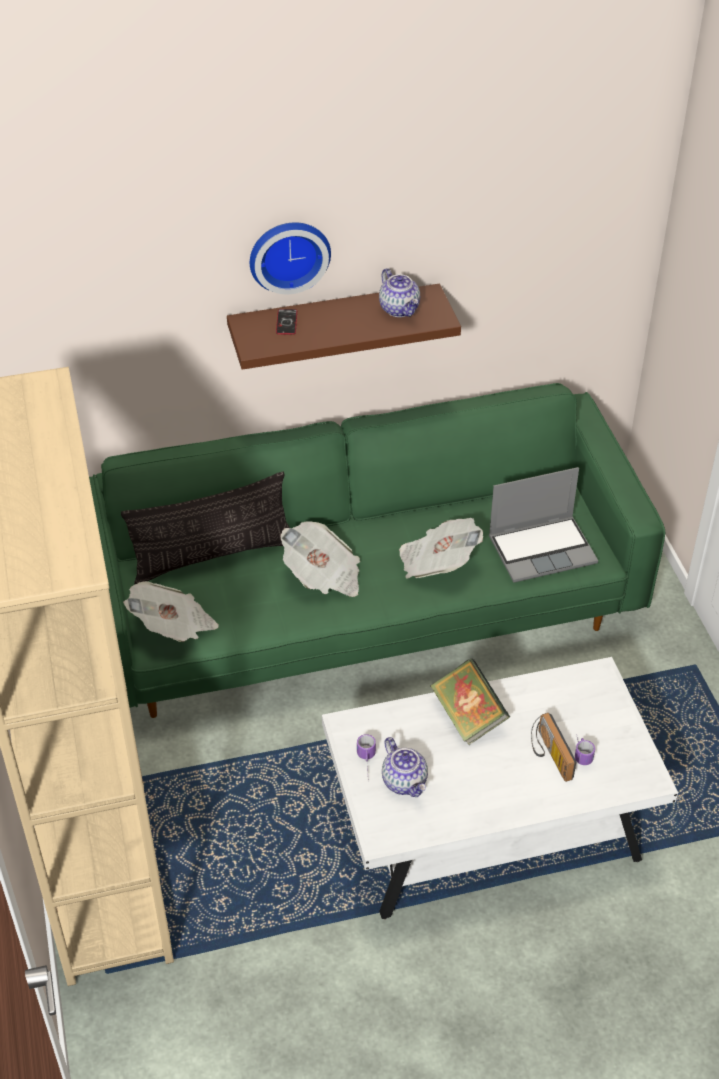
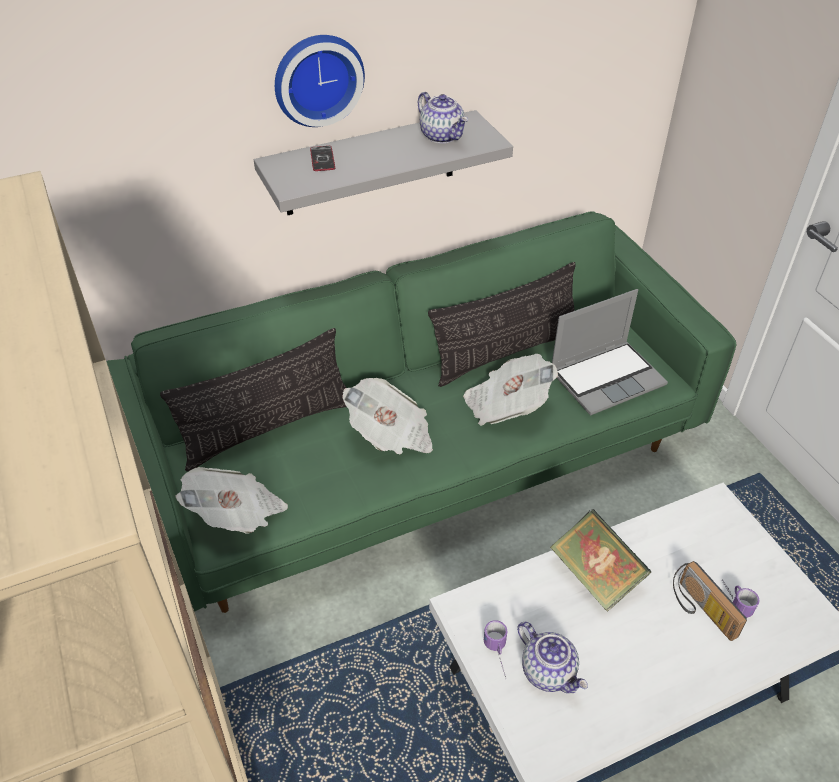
camera: 10 degrees left, 0 degrees up
brown shelf [227,284,461,370] -> grey shelf [254,110,513,215]
none -> pillow [428,262,576,387]

